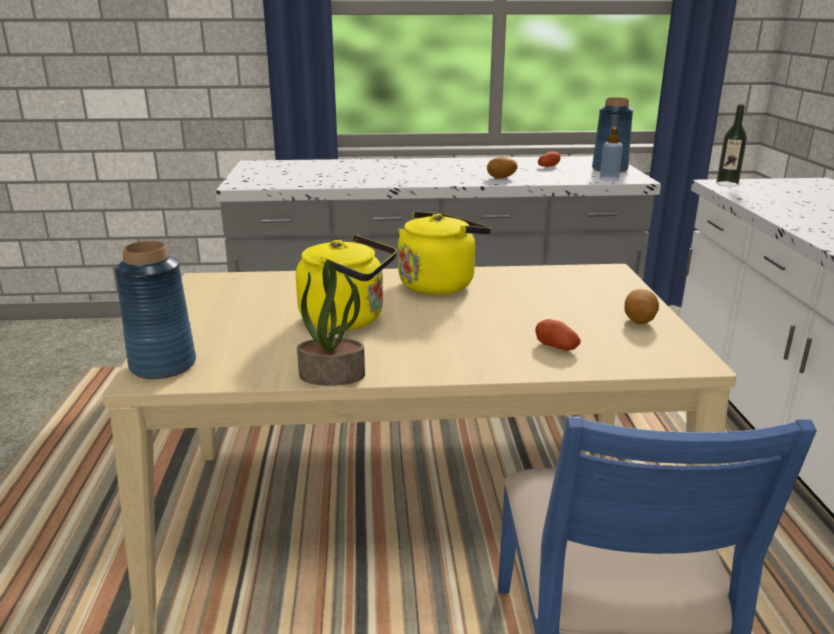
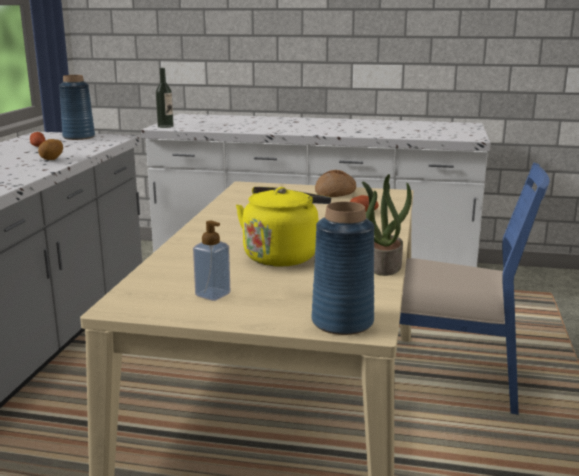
camera: 75 degrees left, 5 degrees down
yellow kettle [398,212,491,295] -> none
soap dispenser [600,127,623,181] -> soap dispenser moved to [193,221,230,301]
potato [625,289,659,324] -> bread [315,170,356,197]

